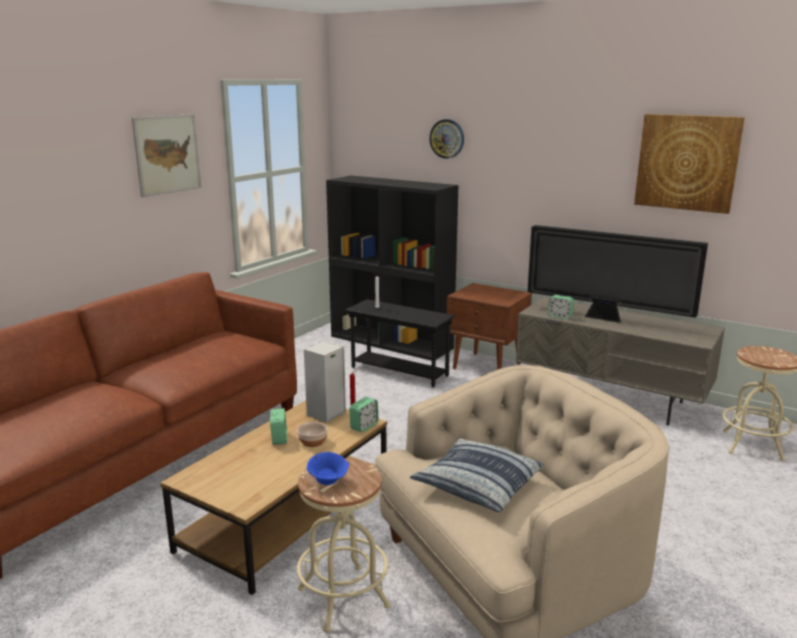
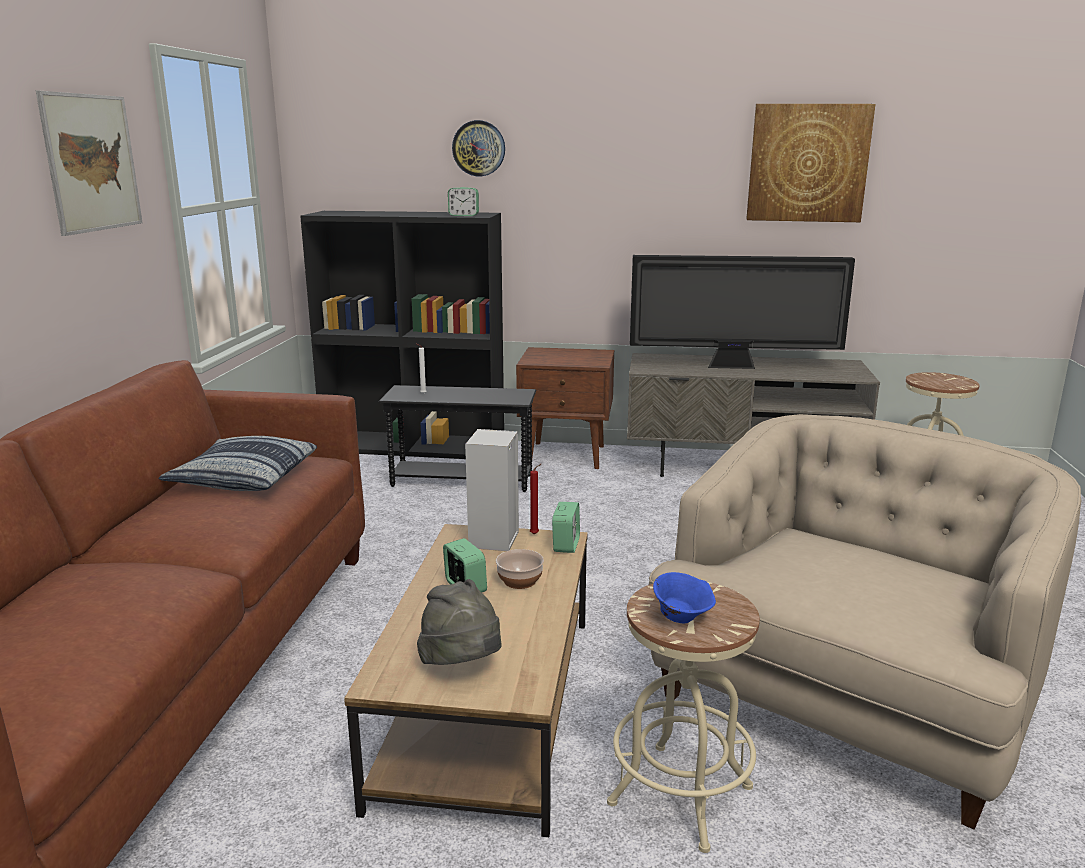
camera: 25 degrees left, 0 degrees up
pillow [410,437,544,512] -> pillow moved to [159,436,317,491]
alarm clock [548,295,574,319] -> alarm clock moved to [448,187,479,216]
none -> grey hat [417,579,502,665]

